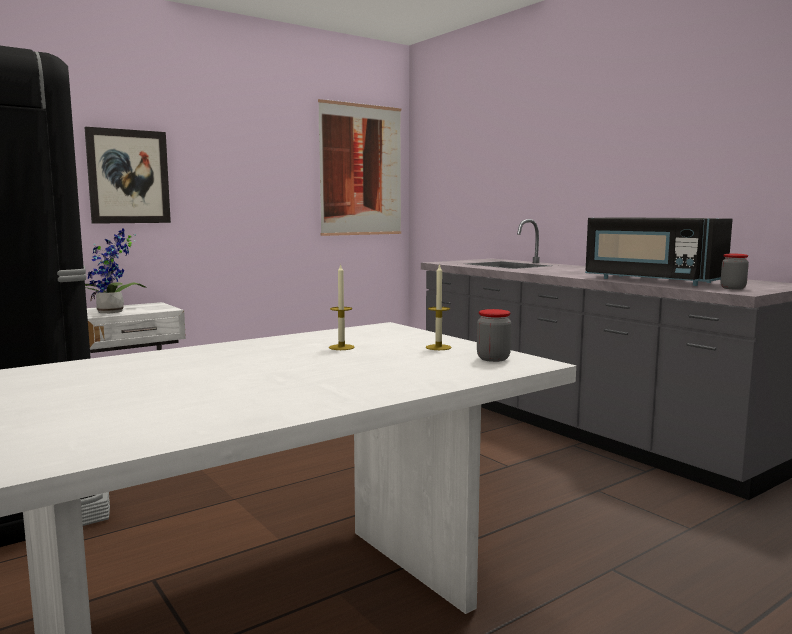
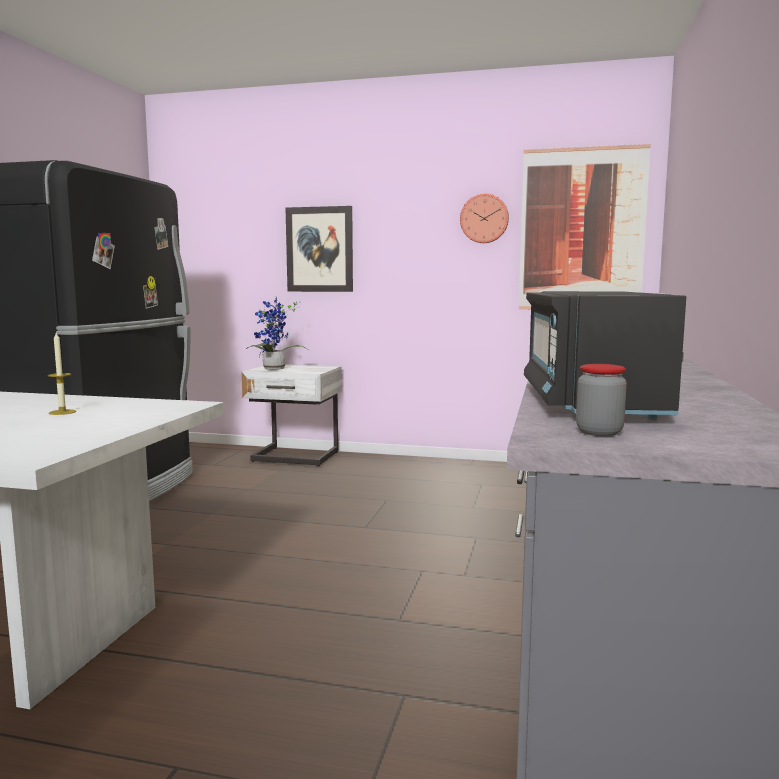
camera: 50 degrees right, 0 degrees up
candle [426,264,452,350] -> none
jar [477,309,511,362] -> none
none -> wall clock [460,194,509,243]

